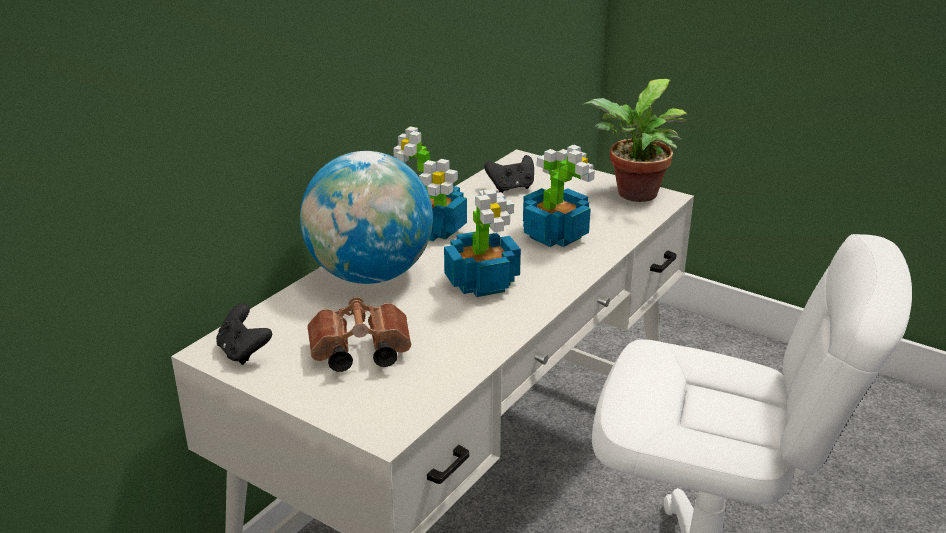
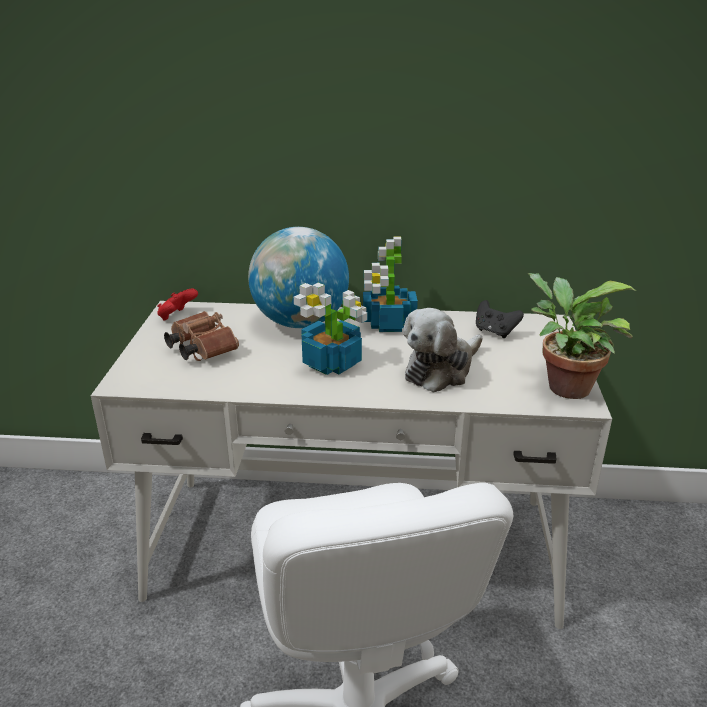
camera: 60 degrees right, 0 degrees up
black game controller [216,303,272,365] -> red game controller [157,288,198,321]
potted plant [523,144,595,247] -> plush toy [403,308,482,393]

